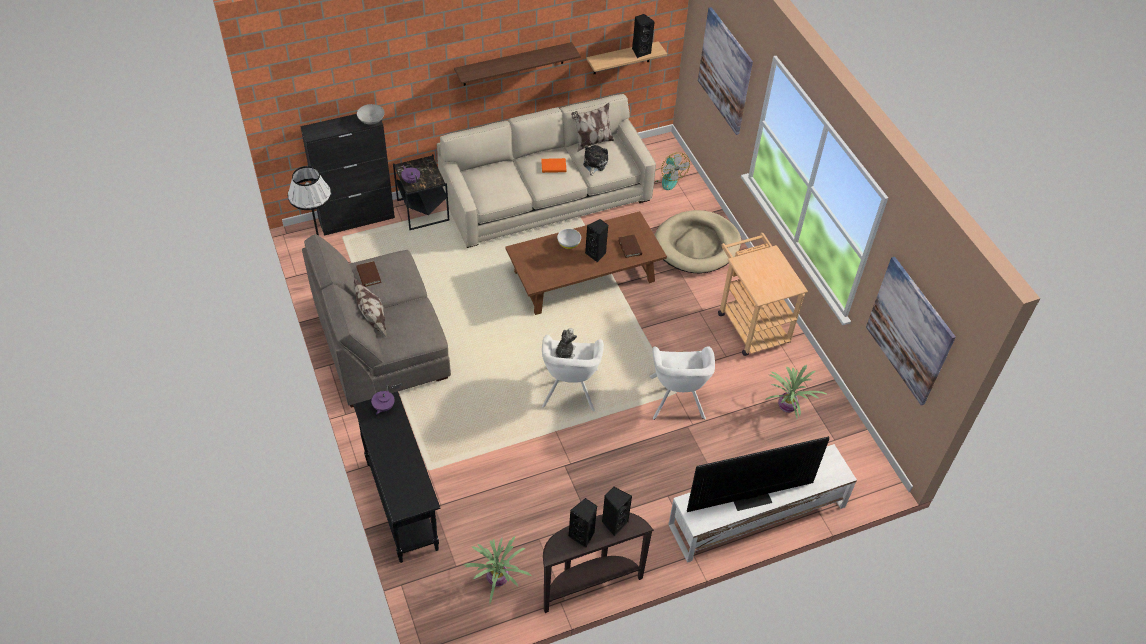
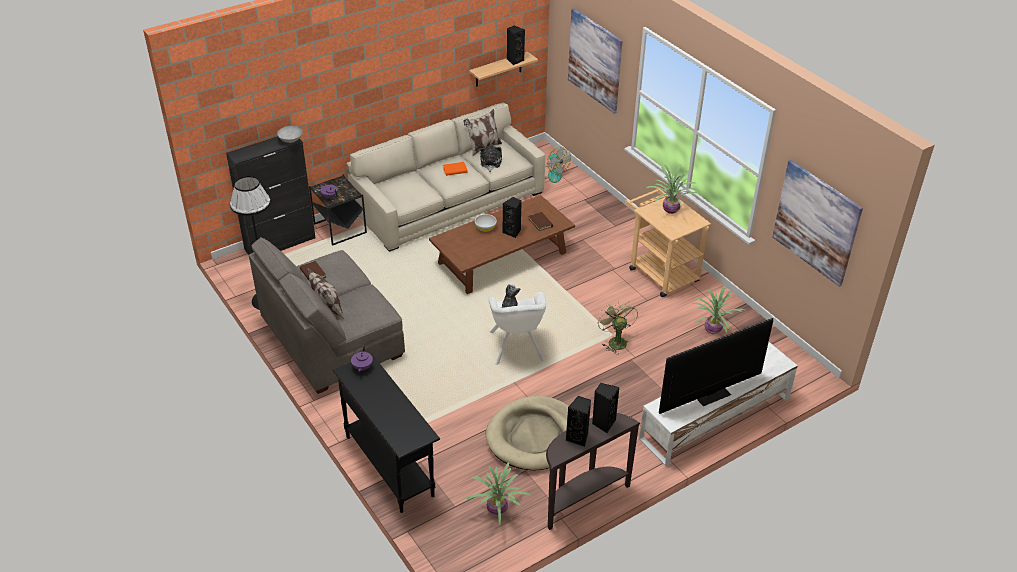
camera: 10 degrees left, 10 degrees down
shelf [454,42,581,86] -> none
white armchair [649,347,715,420] -> green fan [597,301,638,353]
beige dog bed [655,210,741,273] -> beige dog bed moved to [486,396,569,470]
none -> potted plant [646,164,699,214]

